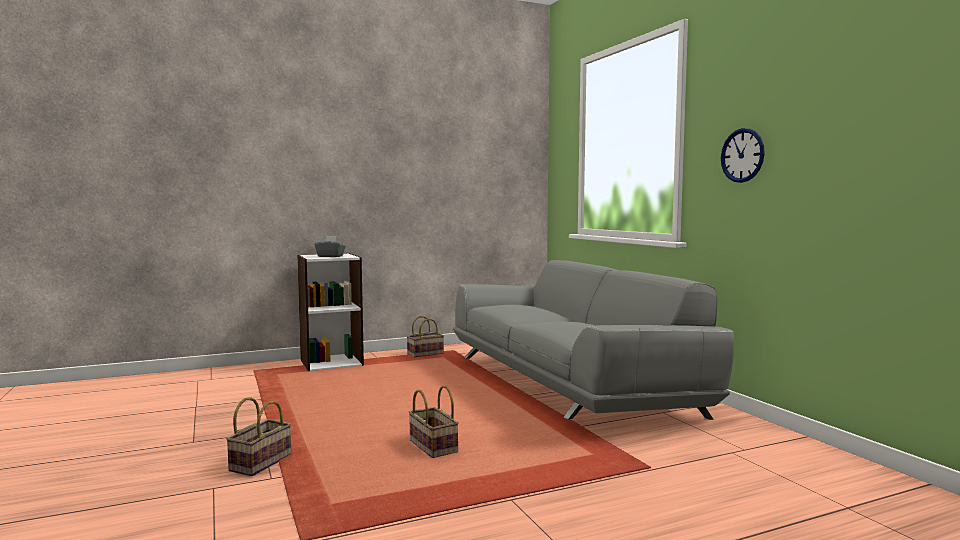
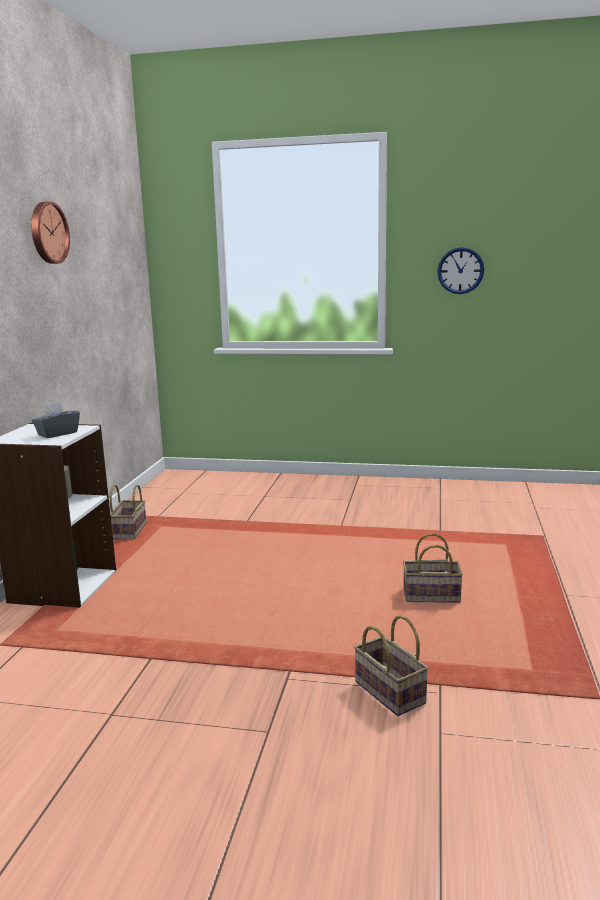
camera: 55 degrees left, 10 degrees up
grey sofa [453,260,734,420] -> none
none -> wall clock [31,201,70,264]

